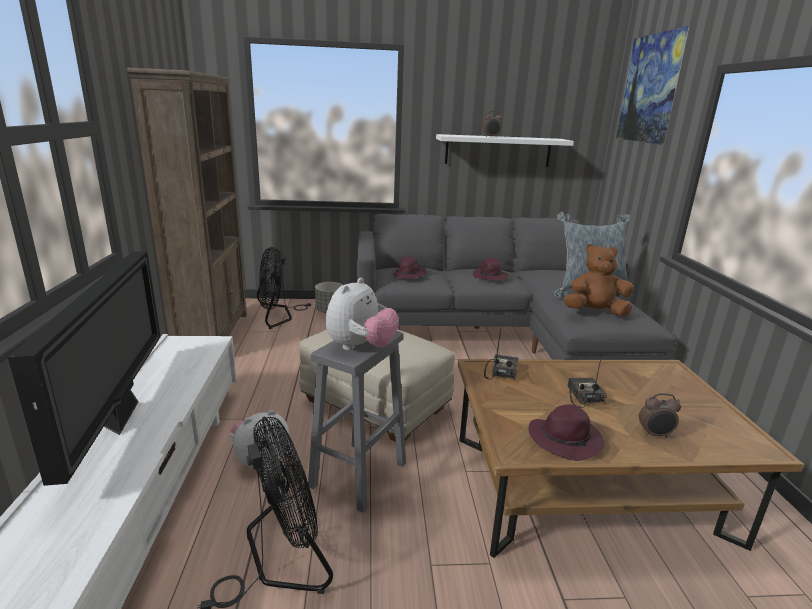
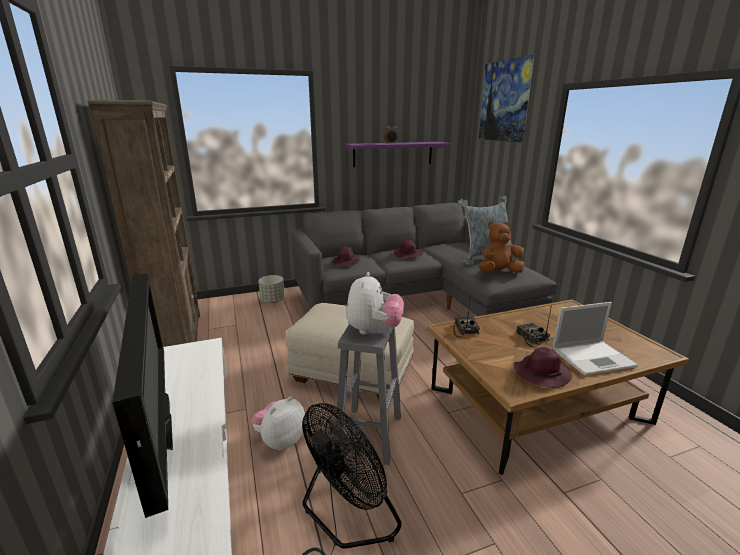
camera: 15 degrees left, 0 degrees up
black fan [257,247,312,329] -> none
white shelf [436,134,574,167] -> purple shelf [345,142,452,167]
alarm clock [639,393,681,438] -> laptop [552,302,638,375]

